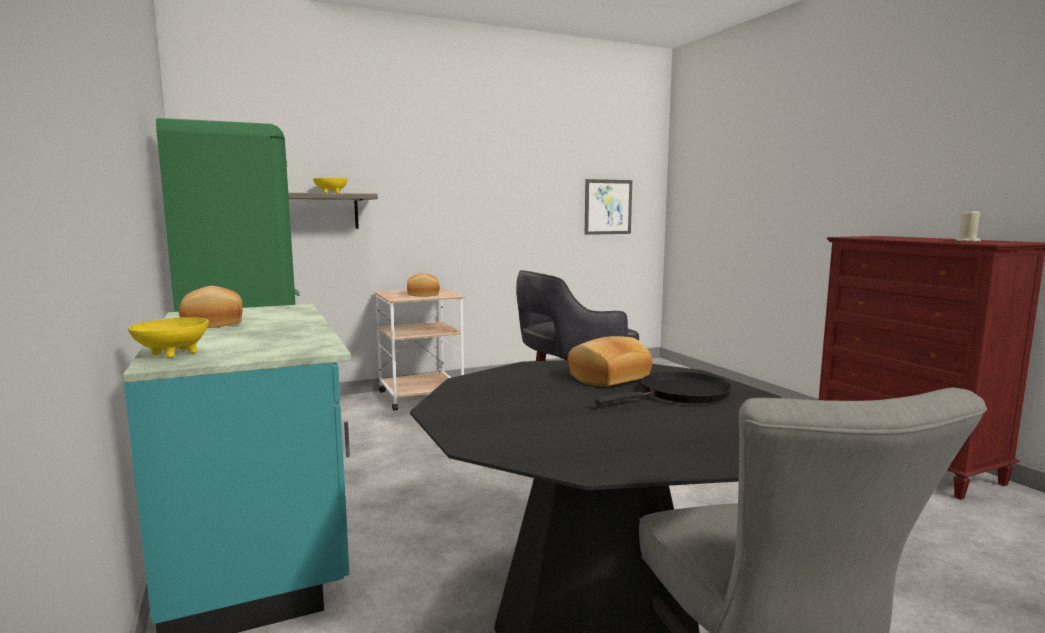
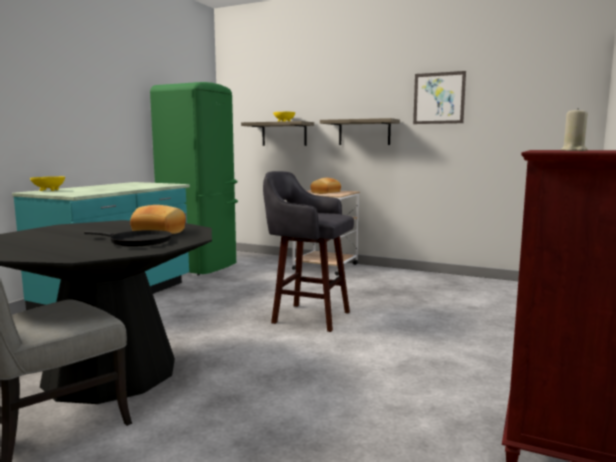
camera: 50 degrees right, 0 degrees up
bread [179,286,243,328] -> none
picture [585,179,632,235] -> picture moved to [413,71,466,124]
none -> shelf [320,118,400,145]

